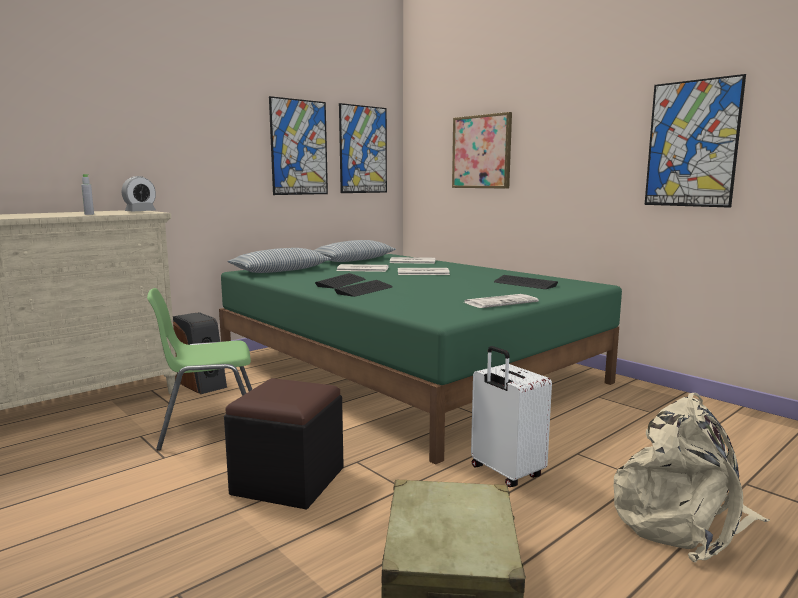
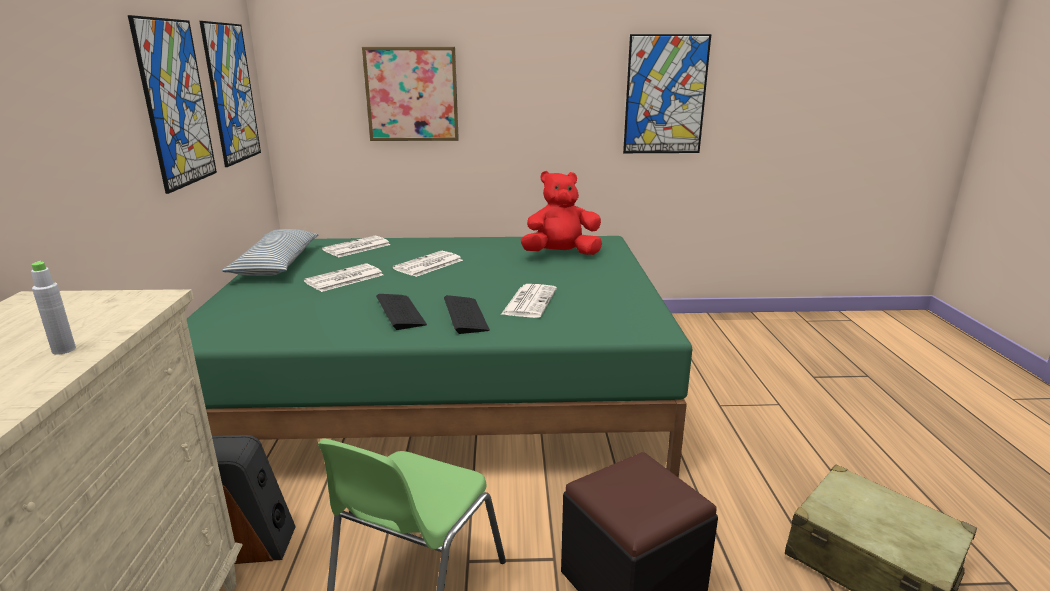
camera: 50 degrees left, 10 degrees up
alarm clock [122,176,156,211] -> none
pillow [227,248,331,273] -> none
newspaper [463,294,539,308] -> newspaper moved to [501,284,557,318]
white suitcase [471,346,552,487] -> none
keyboard [494,275,558,289] -> red plush toy [521,171,602,255]
beige backpack [613,393,770,562] -> none

